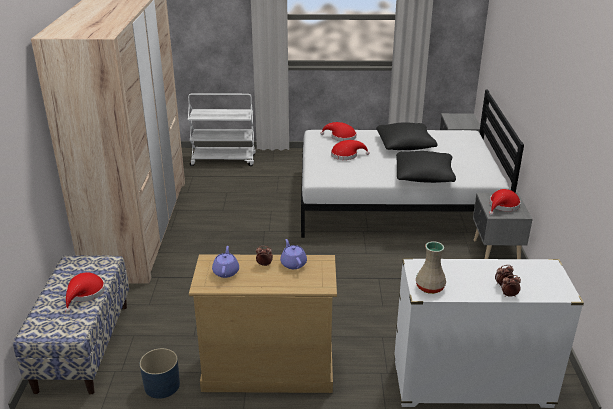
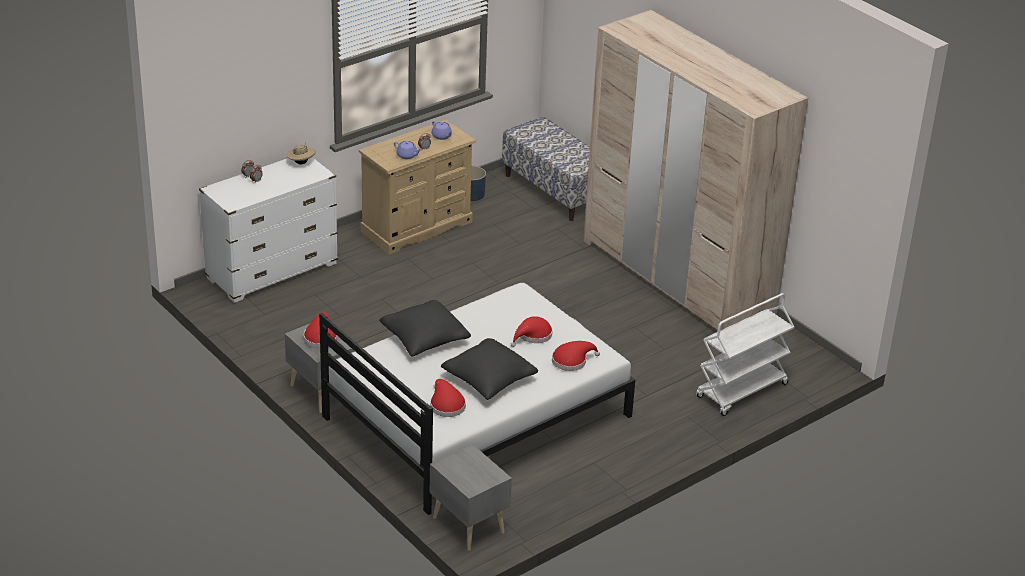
camera: 140 degrees right, 5 degrees up
red hat [65,272,105,313] -> red hat moved to [430,379,466,417]
beige vase [416,241,446,294] -> beige hat [287,144,316,164]

